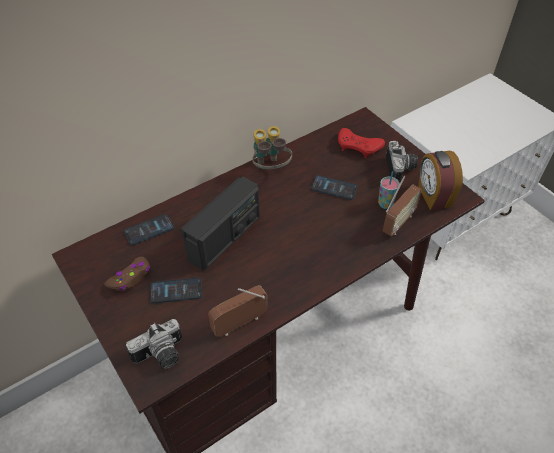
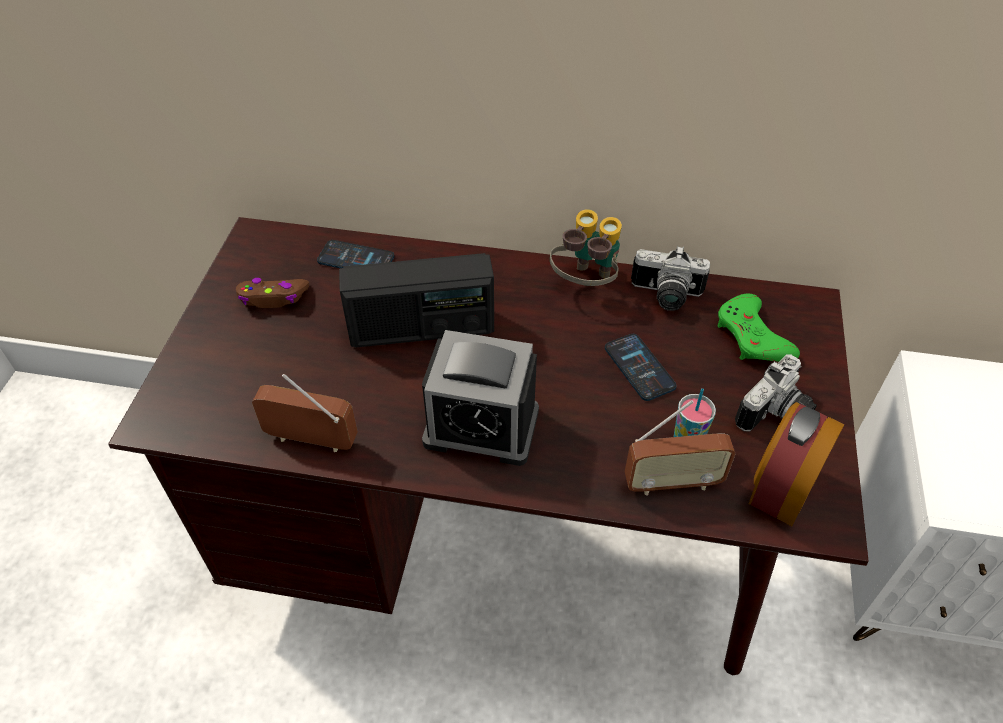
camera: 45 degrees right, 0 degrees up
camera [126,319,182,369] -> camera moved to [631,246,710,311]
phone [150,278,202,303] -> none
red game controller [338,128,385,158] -> green game controller [717,294,800,362]
none -> alarm clock [422,330,539,466]

